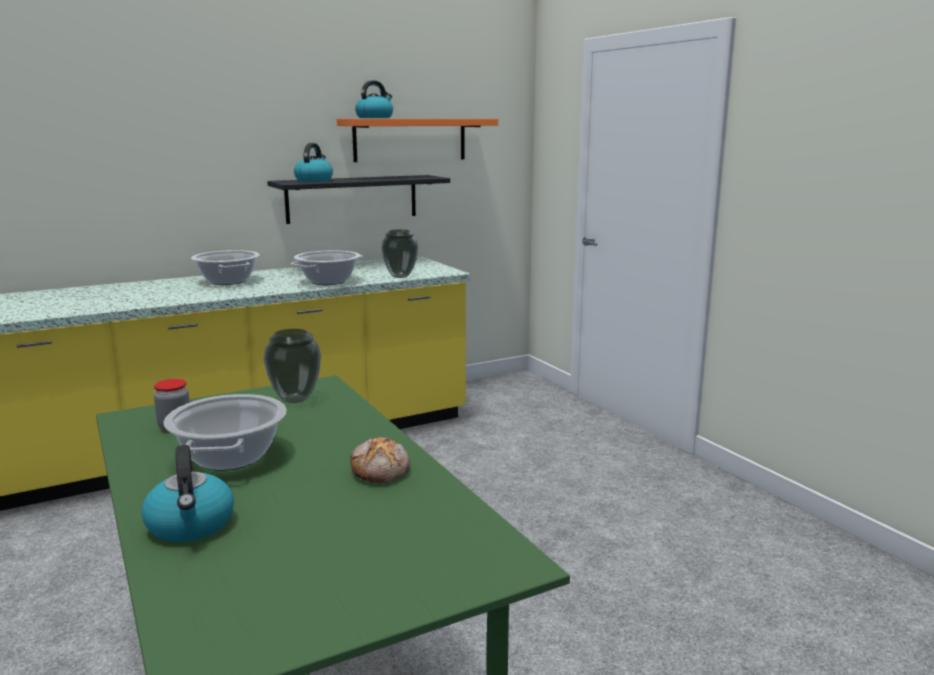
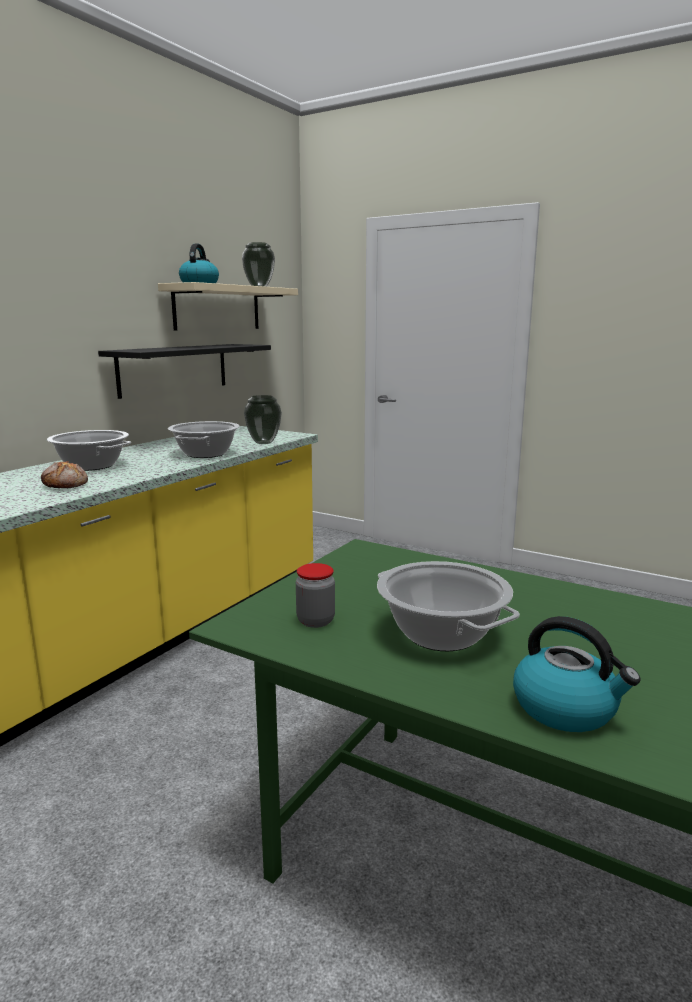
camera: 30 degrees left, 0 degrees up
vase [263,329,321,403] -> vase moved to [242,242,275,287]
kettle [294,143,333,182] -> none
orange shelf [337,119,498,162] -> beige shelf [158,282,298,331]
bread [350,437,410,483] -> bread moved to [41,461,88,488]

